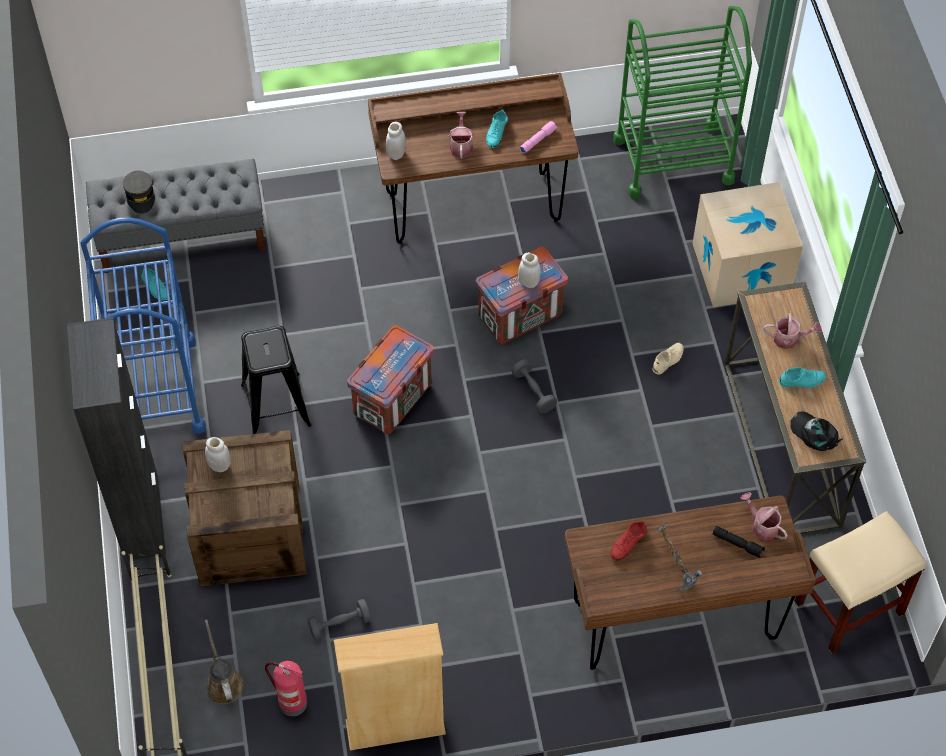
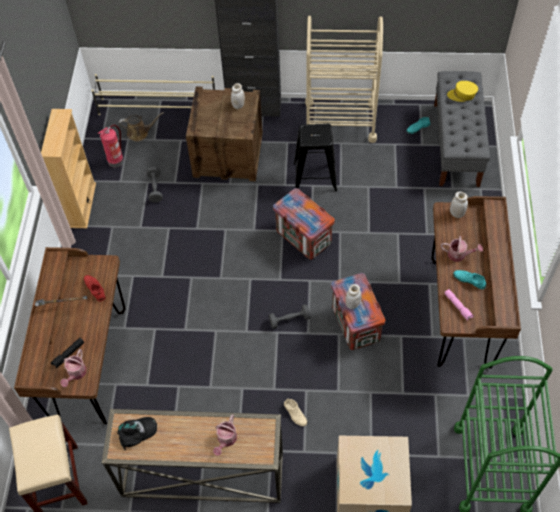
camera: 105 degrees right, 0 degrees up
blue cart [81,217,206,434] -> beige cart [305,16,383,143]
grey cap [123,171,155,214] -> yellow cap [447,81,478,102]
watering can [741,492,788,540] -> watering can turned 135 degrees clockwise [60,349,87,387]
turquoise shoe [779,367,826,388] -> none

